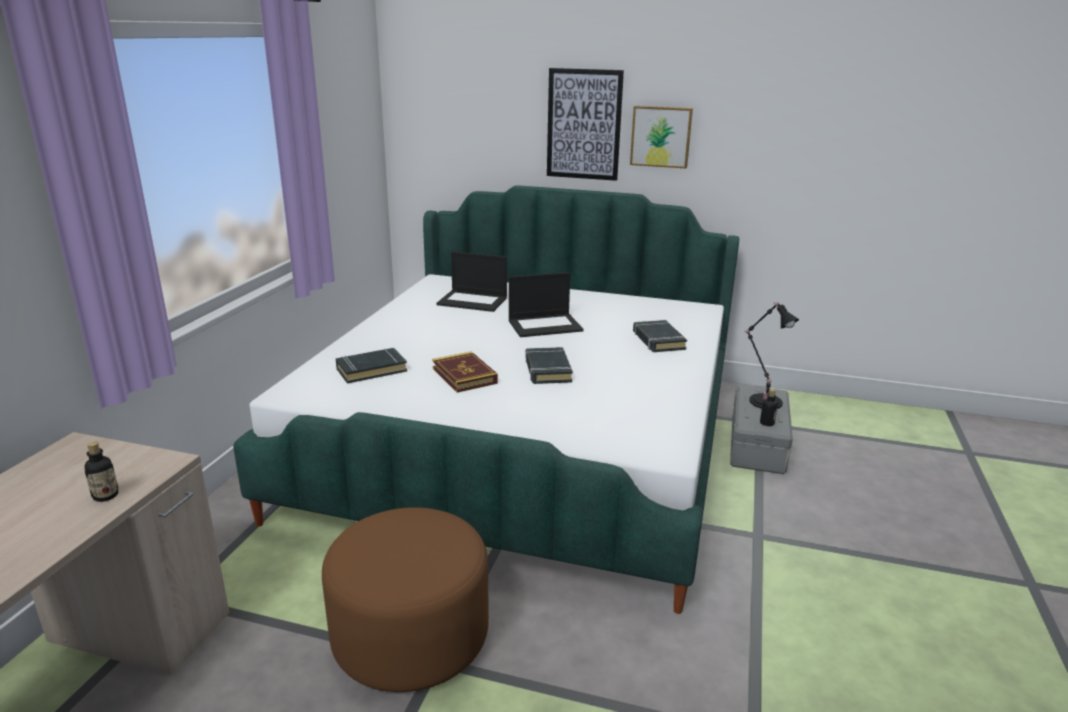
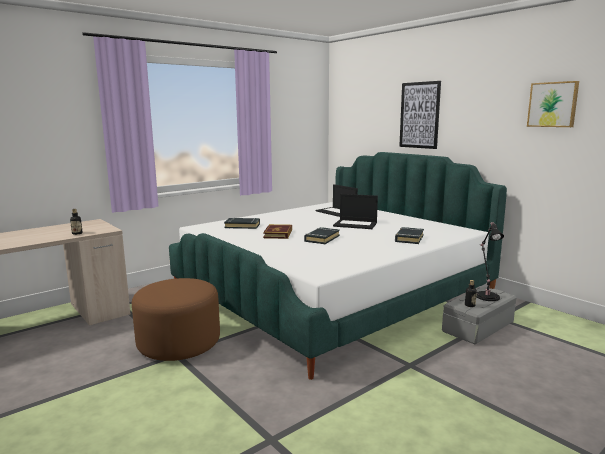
camera: 35 degrees right, 10 degrees down
picture [630,106,693,168] -> picture moved to [527,81,579,127]

